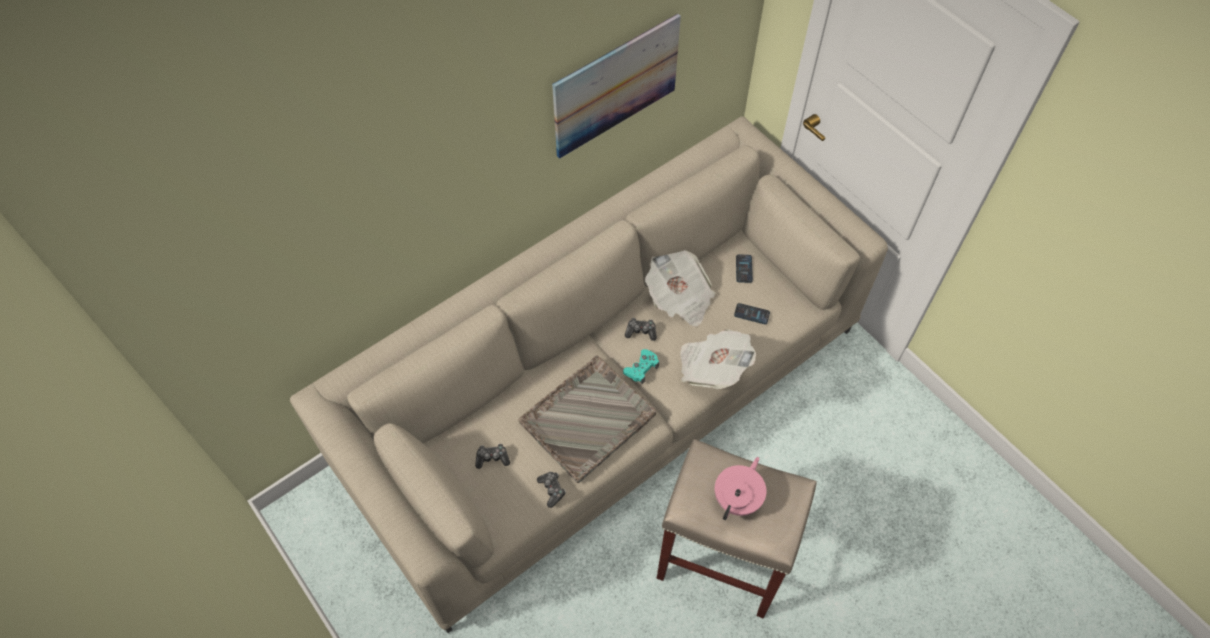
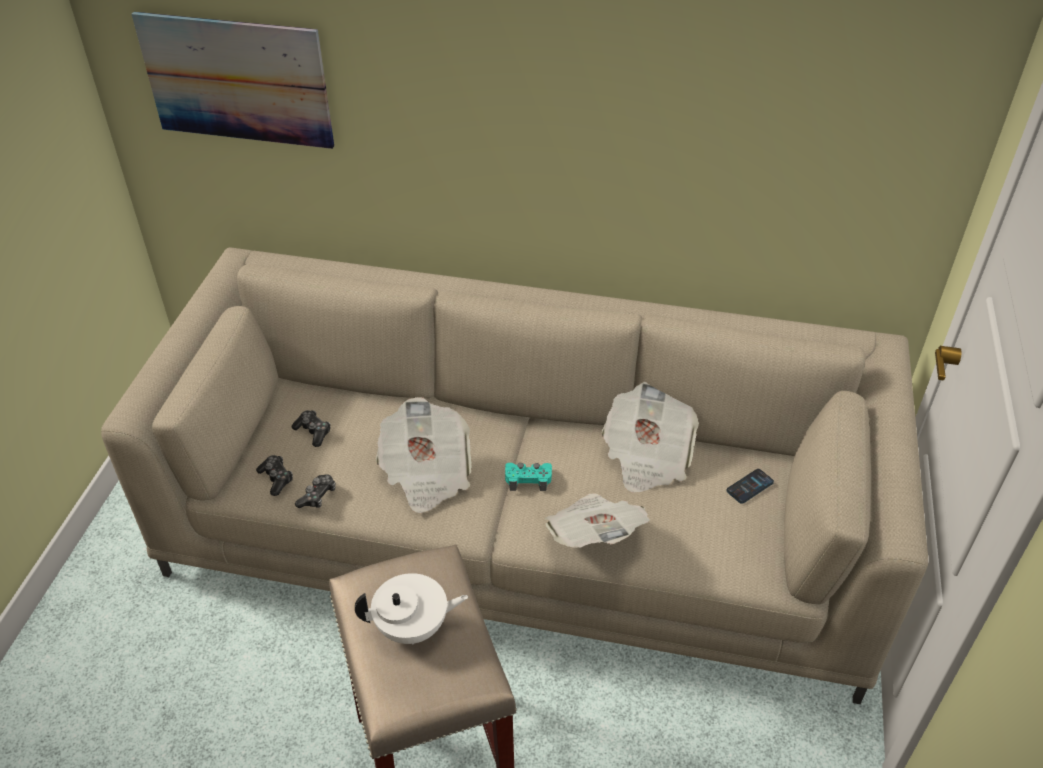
camera: 50 degrees right, 15 degrees down
grey tray [518,355,656,483] -> newspaper [376,397,471,513]
picture [552,14,681,159] -> picture moved to [131,12,334,149]
game controller [625,318,657,341] -> game controller moved to [256,455,293,496]
pink teapot [715,457,766,520] -> white teapot [355,573,468,644]
phone [734,303,770,324] -> none

